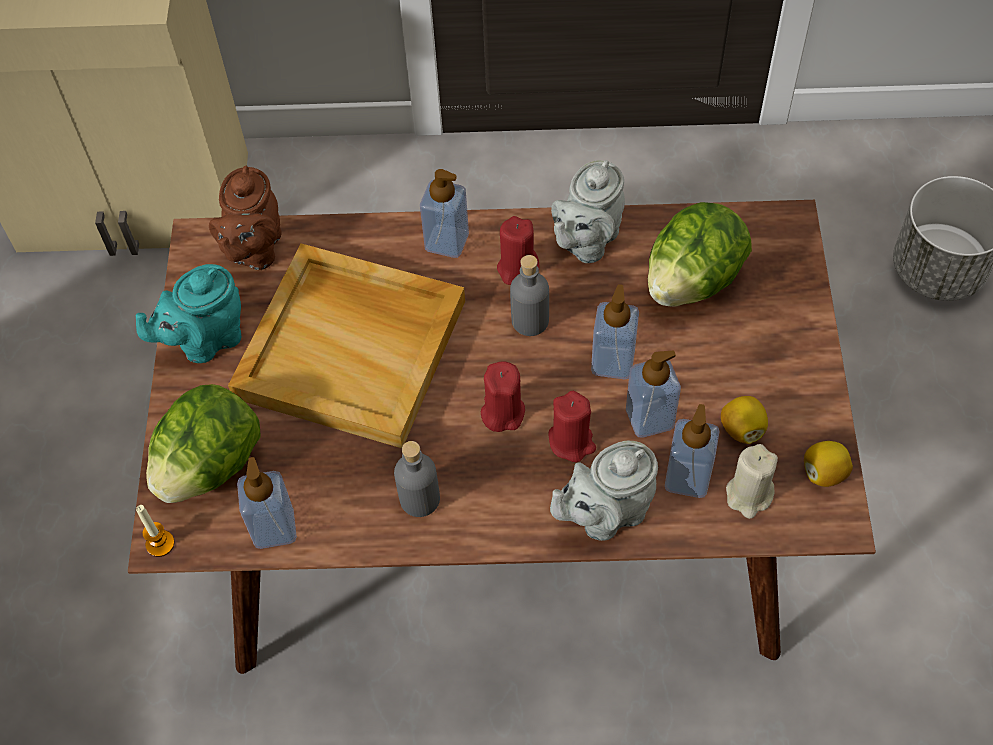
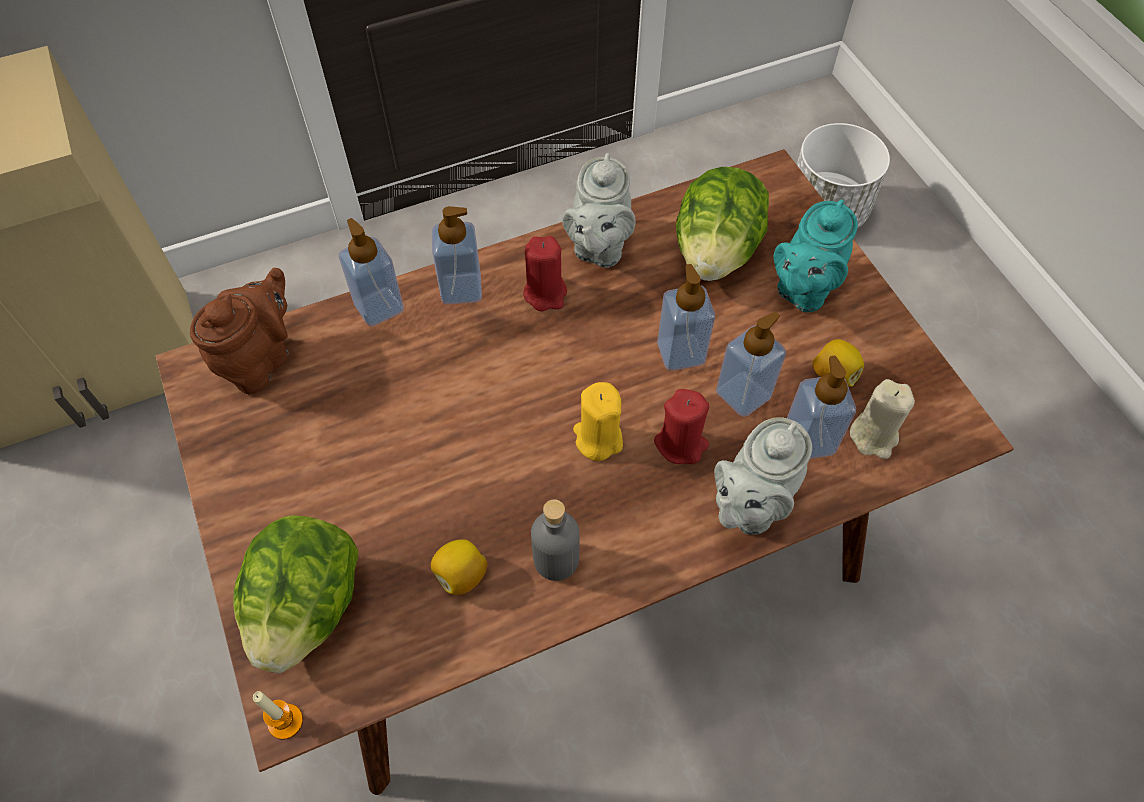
camera: 25 degrees left, 0 degrees up
turquoise teapot [136,264,241,363] -> turquoise teapot moved to [773,199,858,312]
brown teapot [209,165,282,270] -> brown teapot turned 135 degrees counterclockwise [190,268,288,394]
beige tray [228,243,465,448] -> none
soap dispenser [237,457,297,549] -> soap dispenser moved to [339,218,404,326]
red candle [481,361,525,432] -> yellow candle [573,382,623,461]
grey bottle [510,255,549,336] -> none
lemon [804,441,853,487] -> lemon moved to [431,539,487,595]

